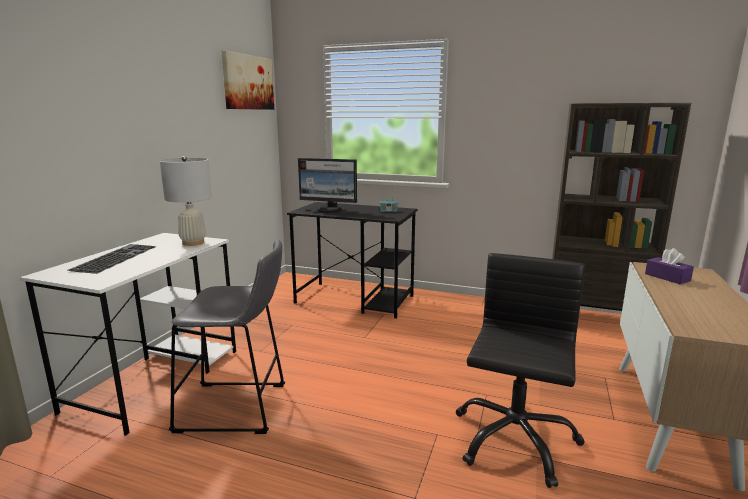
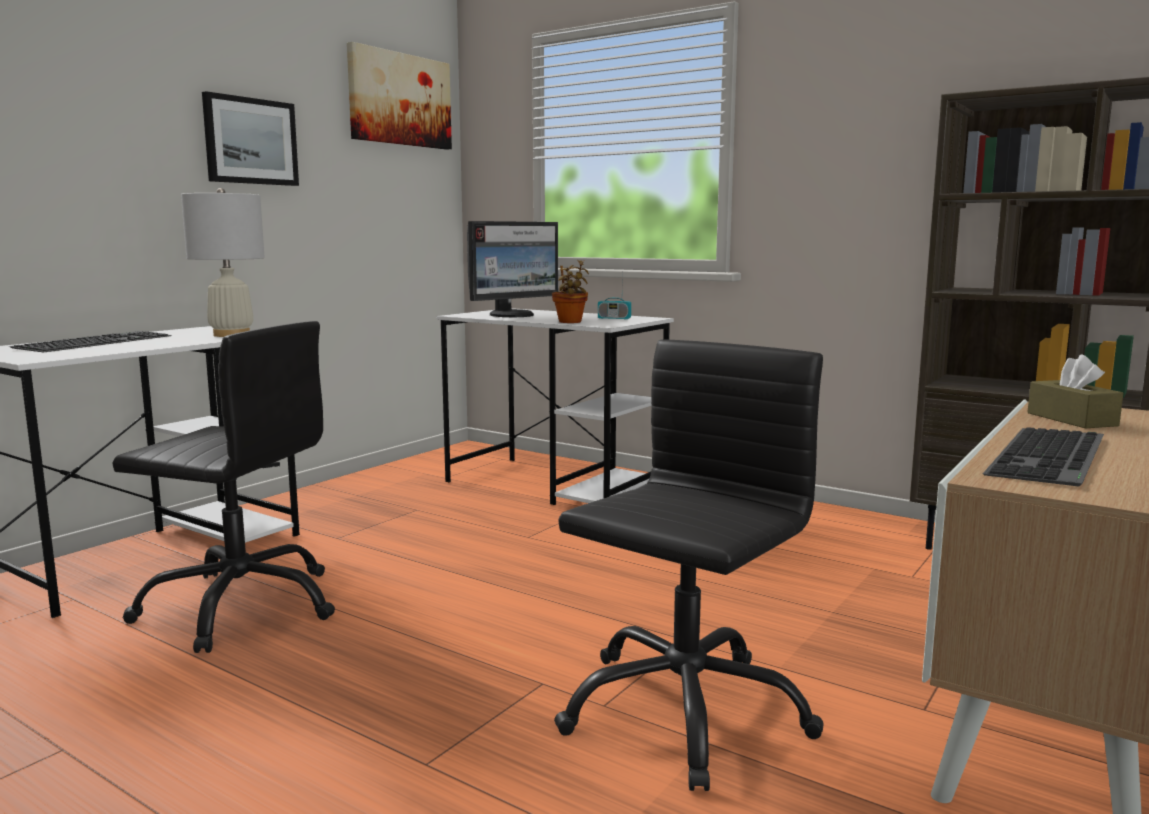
camera: 15 degrees right, 5 degrees down
grey stool [169,240,285,434] -> black office chair [112,321,335,653]
black desk [287,202,417,319] -> white desk [436,308,674,505]
monitor [298,158,357,213] -> monitor turned 75 degrees counterclockwise [467,221,558,317]
purple tissue box [645,248,694,284] -> brown tissue box [1027,354,1123,428]
none -> picture [202,91,299,186]
none -> potted plant [552,260,589,323]
none -> keyboard [983,427,1104,486]

